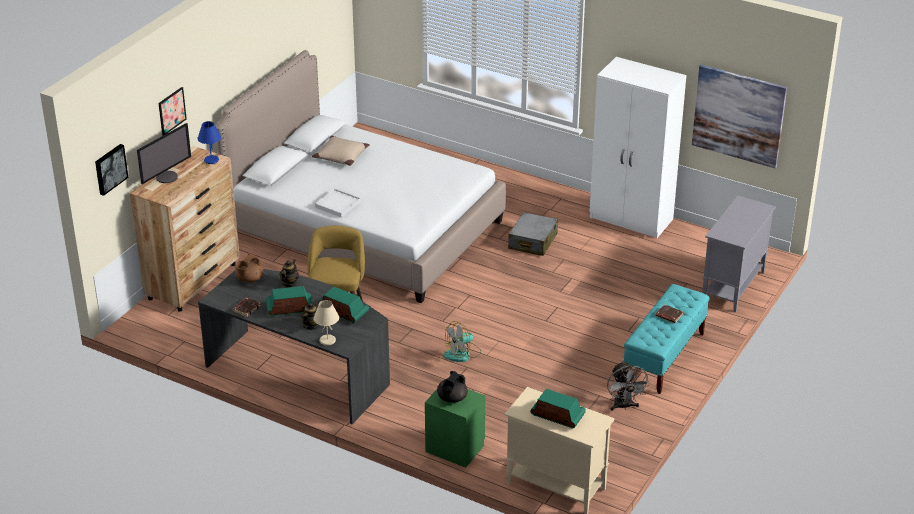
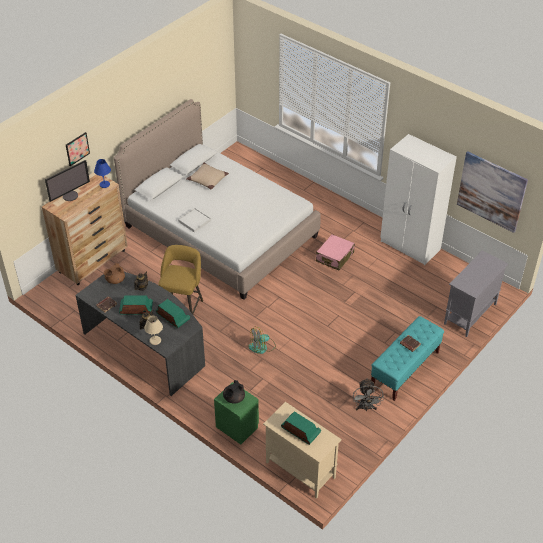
camera: 10 degrees right, 10 degrees up
picture [95,144,128,196] -> none
grey suitcase [508,212,558,256] -> pink suitcase [316,234,355,270]

